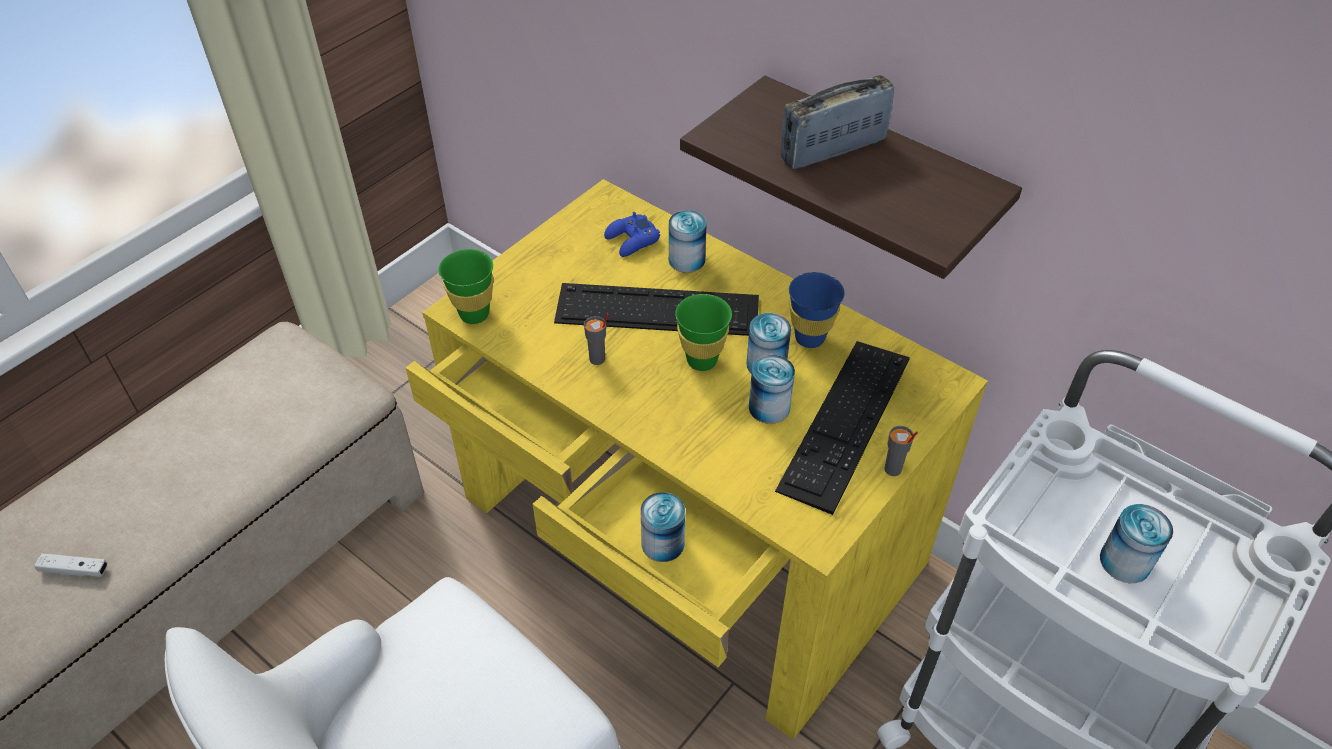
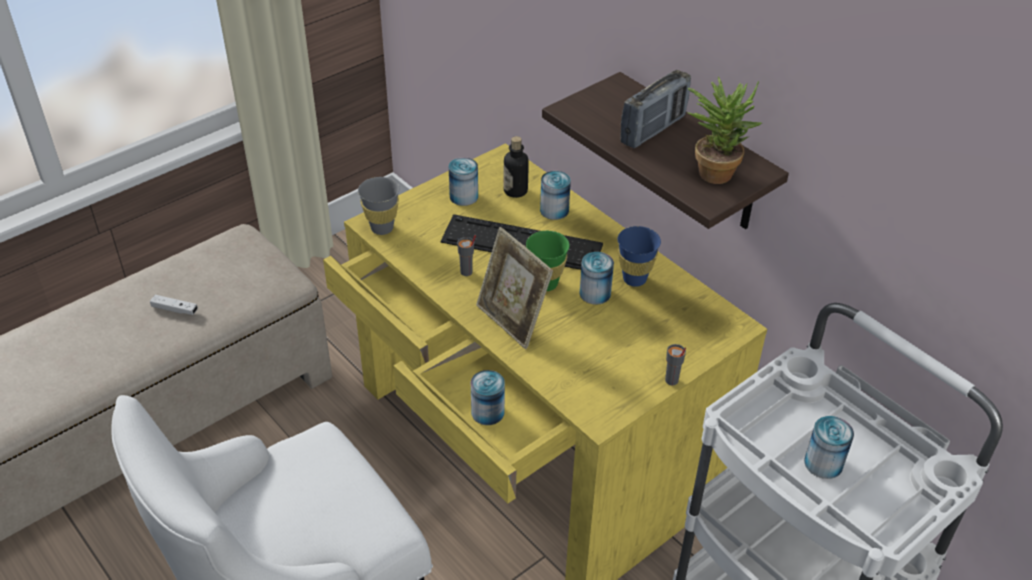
camera: 10 degrees right, 5 degrees down
white game controller [34,553,107,577] -> white game controller moved to [150,295,198,315]
green cup [438,249,494,324] -> grey cup [358,177,399,235]
blue game controller [604,212,660,257] -> bottle [504,136,529,198]
can [749,355,795,424] -> can moved to [449,157,478,206]
keyboard [775,341,910,515] -> none
radio [781,75,894,169] -> radio turned 150 degrees clockwise [620,70,691,148]
none -> picture frame [476,227,553,349]
none -> potted plant [688,76,762,184]

